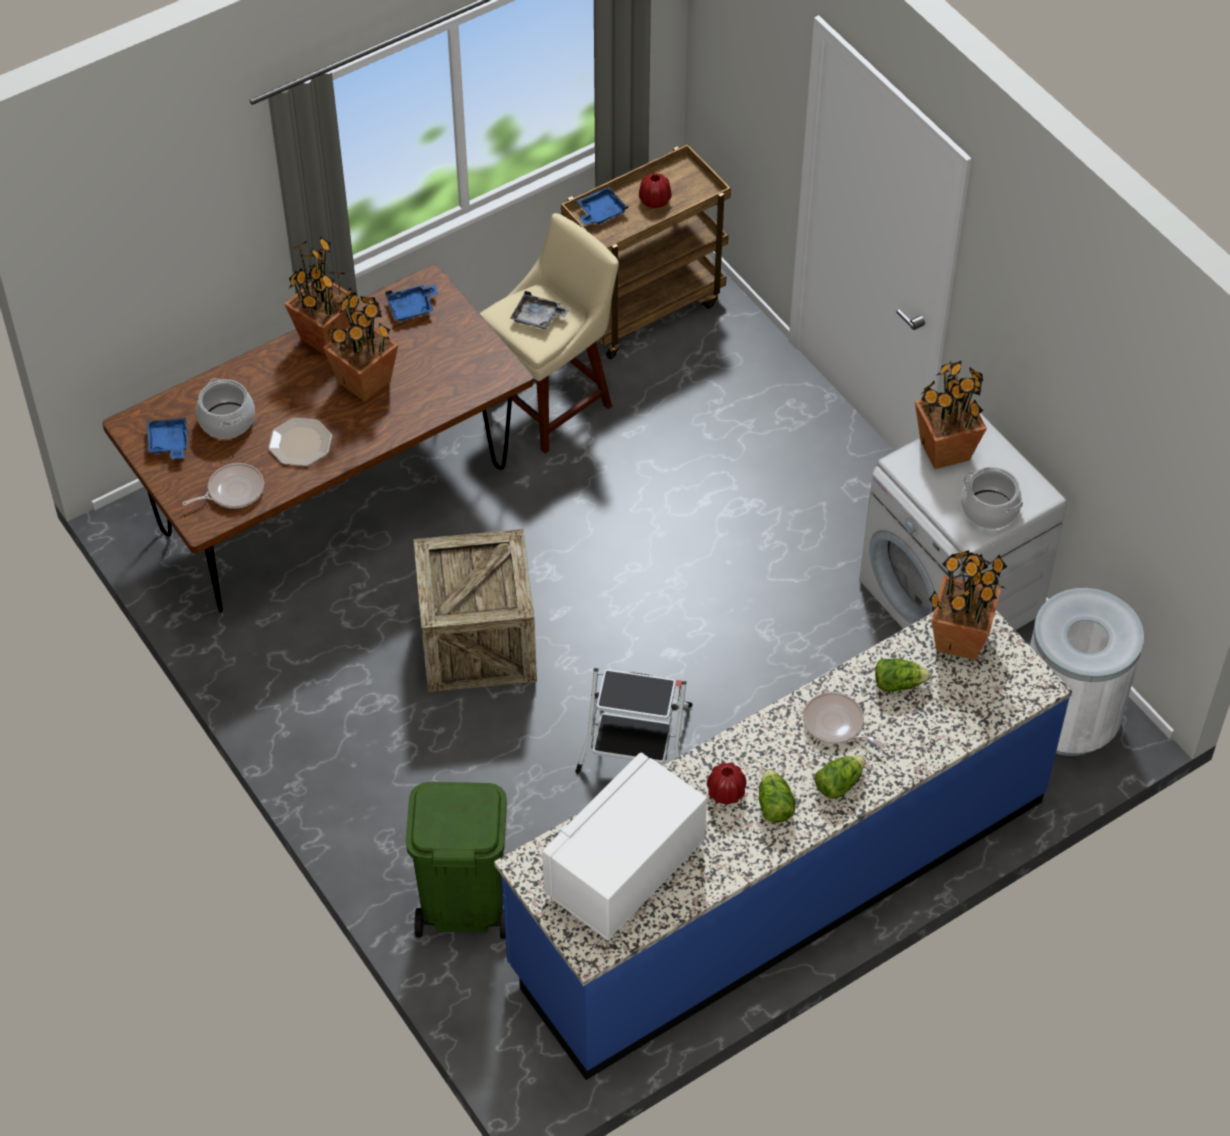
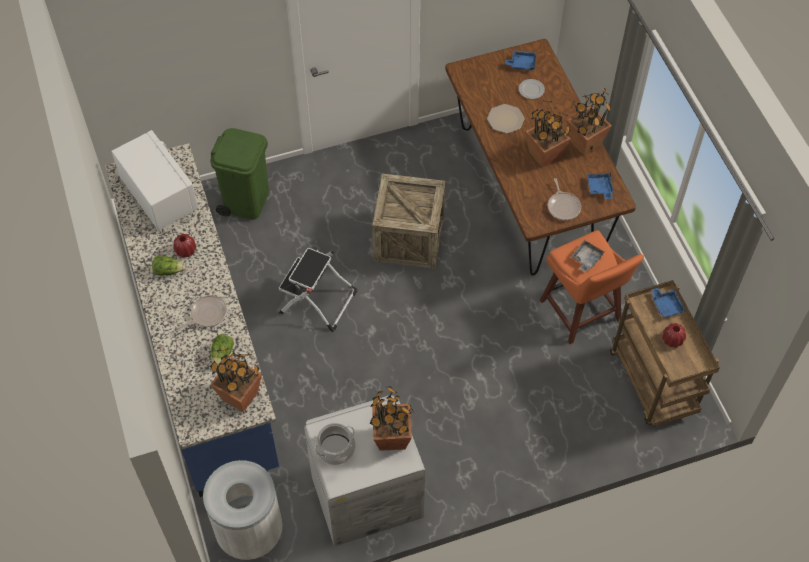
camera: 105 degrees right, 5 degrees up
frying pan [182,463,264,509] -> frying pan moved to [548,178,581,221]
cooking pot [196,378,255,439] -> plate [518,79,545,99]
beige stool [480,213,619,453] -> orange stool [540,230,644,344]
lettuce [814,755,866,799] -> none

